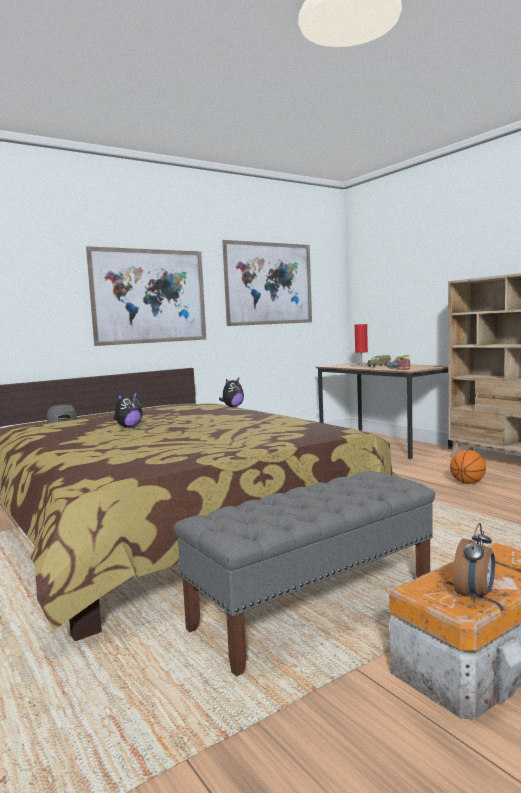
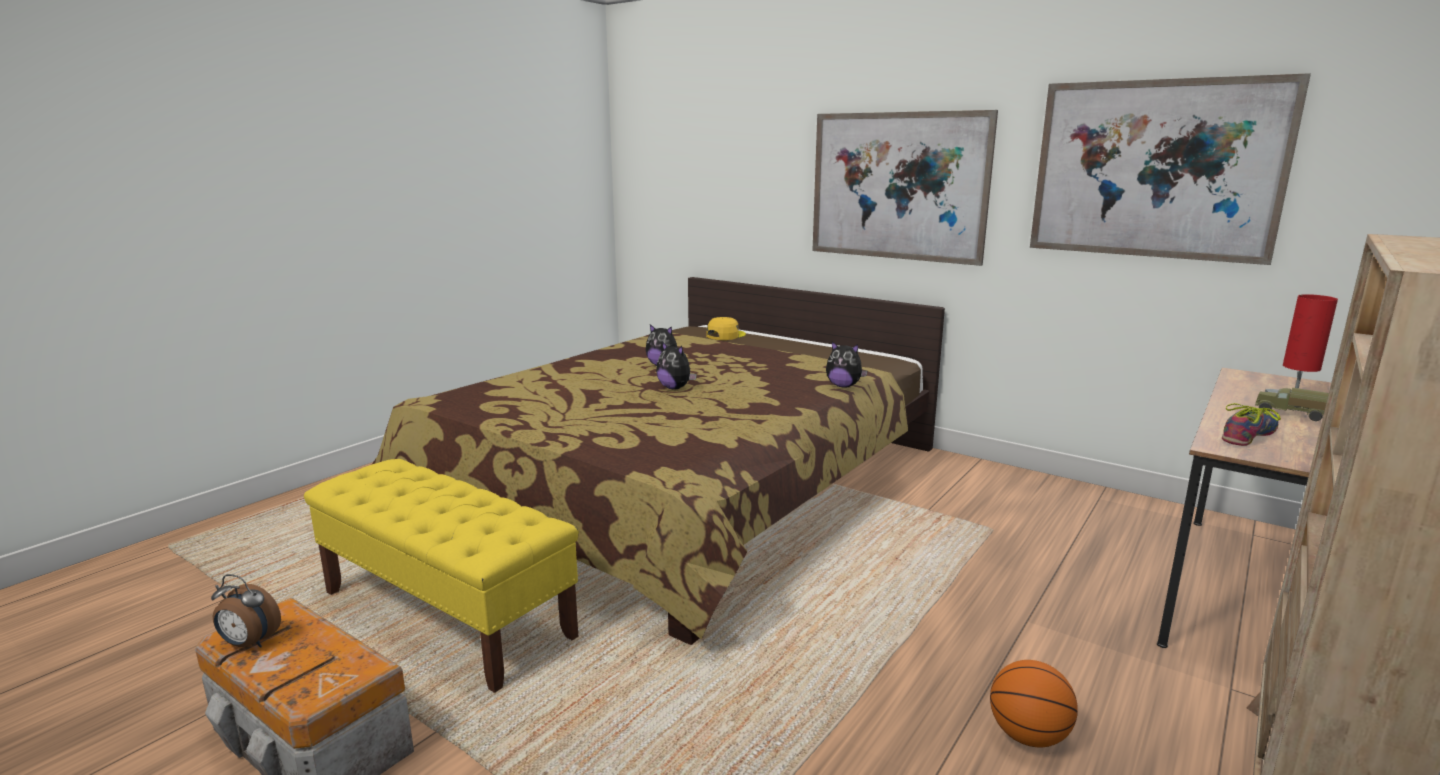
camera: 70 degrees right, 10 degrees up
grey cap [46,405,77,423] -> yellow cap [706,317,746,340]
grey bench [174,471,435,677] -> yellow bench [304,459,579,693]
none -> plush toy [656,342,697,389]

